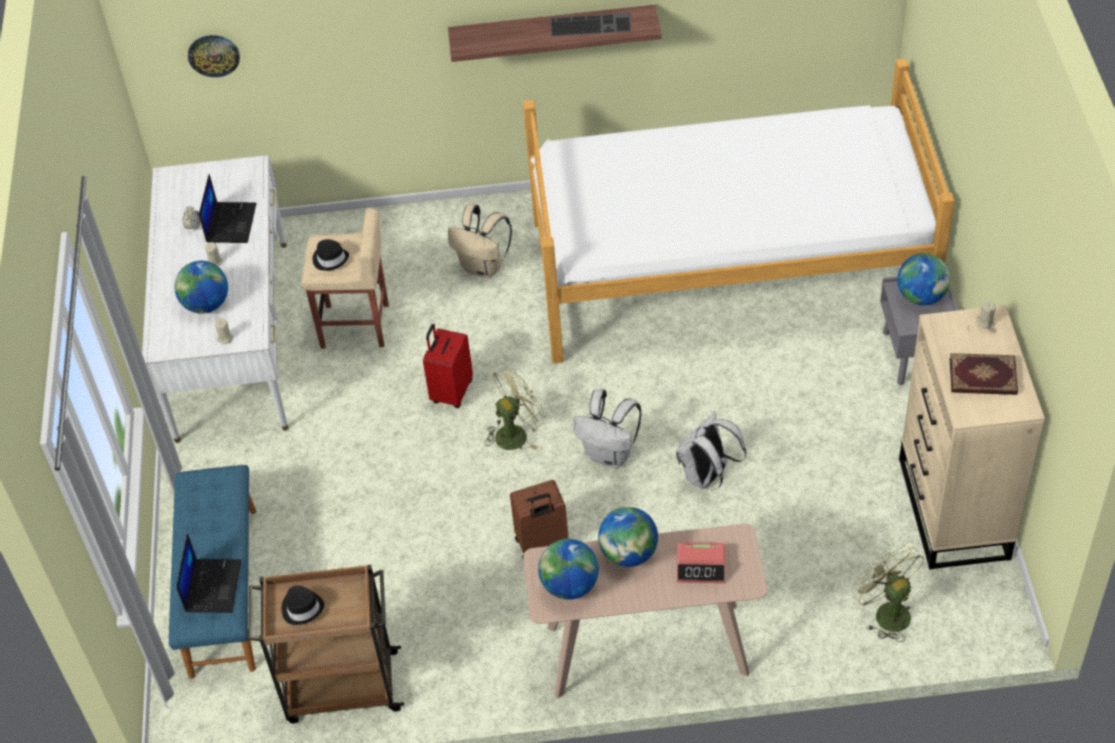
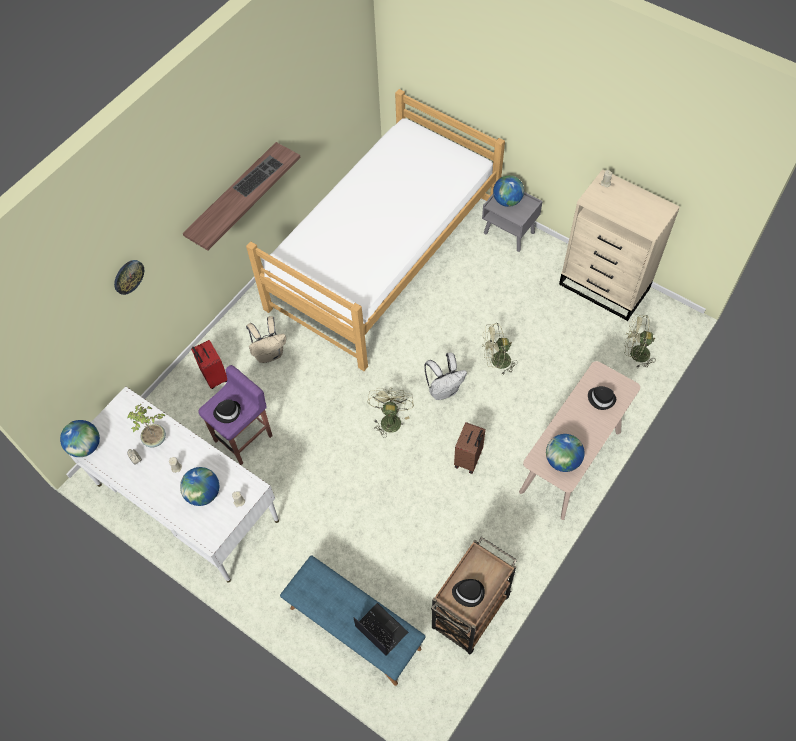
camera: 50 degrees left, 10 degrees up
wall clock [188,35,240,77] -> wall clock moved to [114,260,144,295]
laptop [199,174,256,243] -> potted plant [128,404,166,448]
beige stool [302,208,389,349] -> purple stool [198,365,273,465]
red suitcase [423,324,473,408] -> red suitcase moved to [191,340,227,389]
globe [598,507,658,567] -> globe moved to [60,420,100,457]
white backpack [676,412,746,489] -> green fan [482,323,518,374]
alarm clock [677,542,725,583] -> black hat [588,386,616,410]
book [949,353,1018,395] -> none

